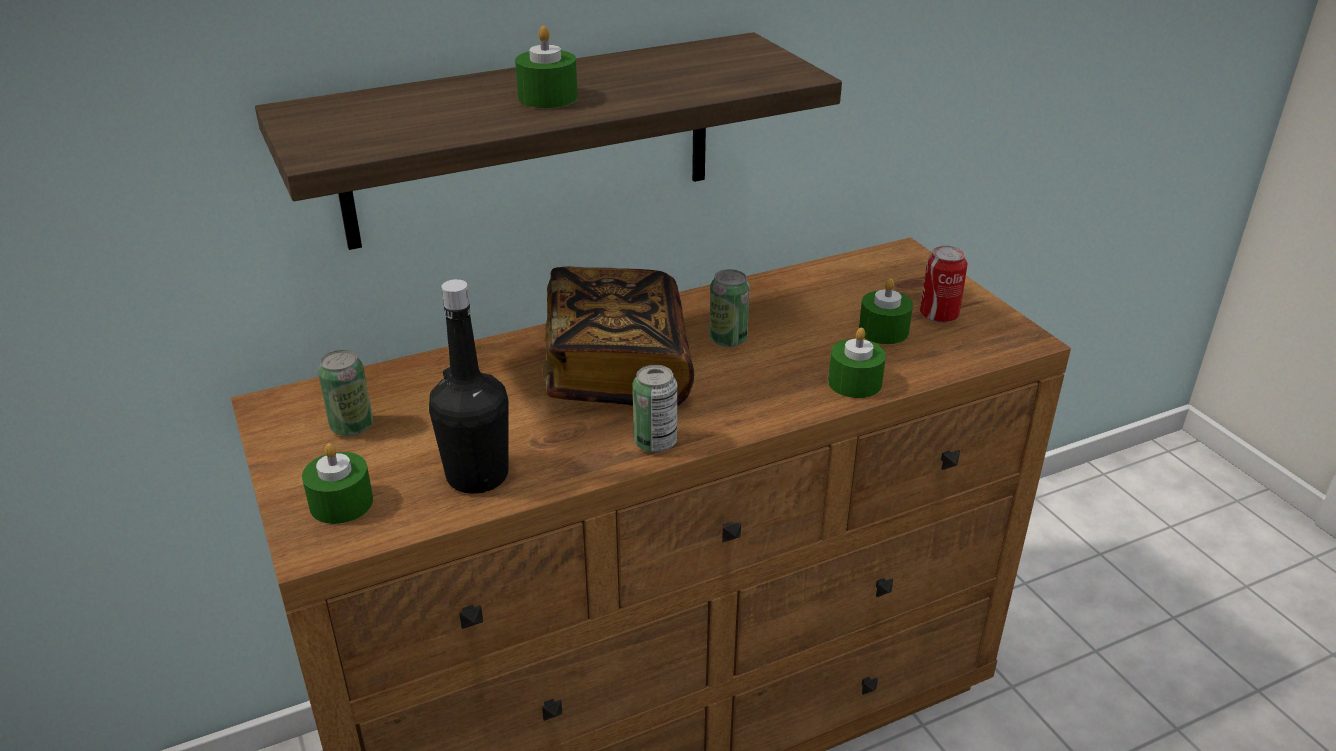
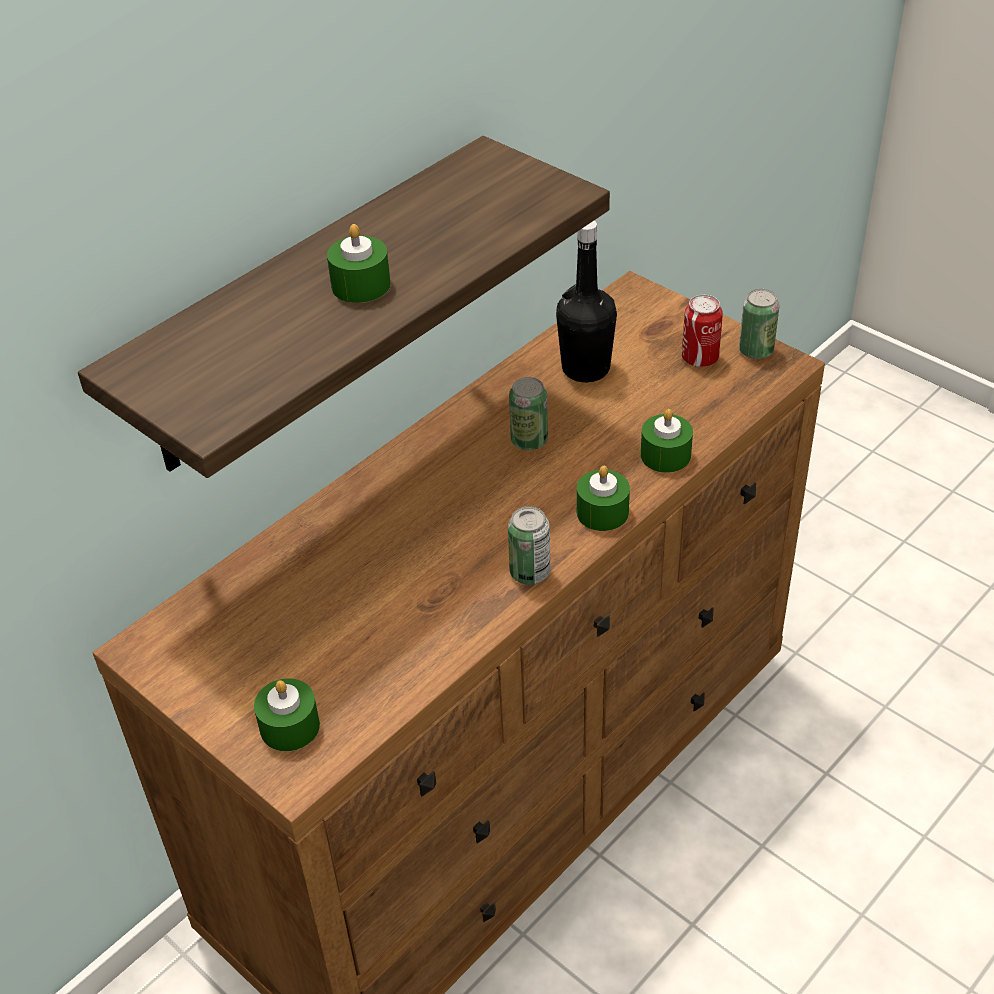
camera: 20 degrees left, 10 degrees up
can [318,350,373,436] -> can moved to [739,289,779,359]
black bottle [429,279,509,494] -> black bottle moved to [556,221,617,382]
book [543,266,694,406] -> none
green candle [859,278,913,344] -> green candle moved to [577,466,630,531]

